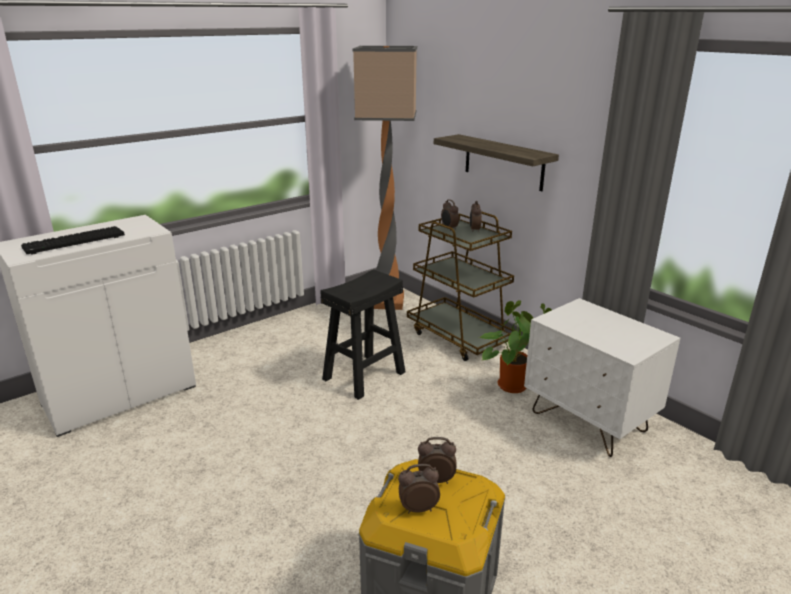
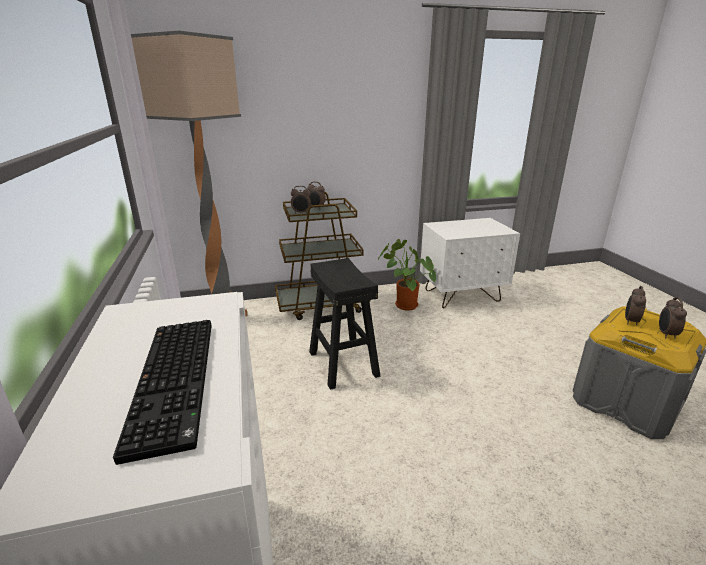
camera: 65 degrees left, 0 degrees up
shelf [434,134,559,191] -> none

